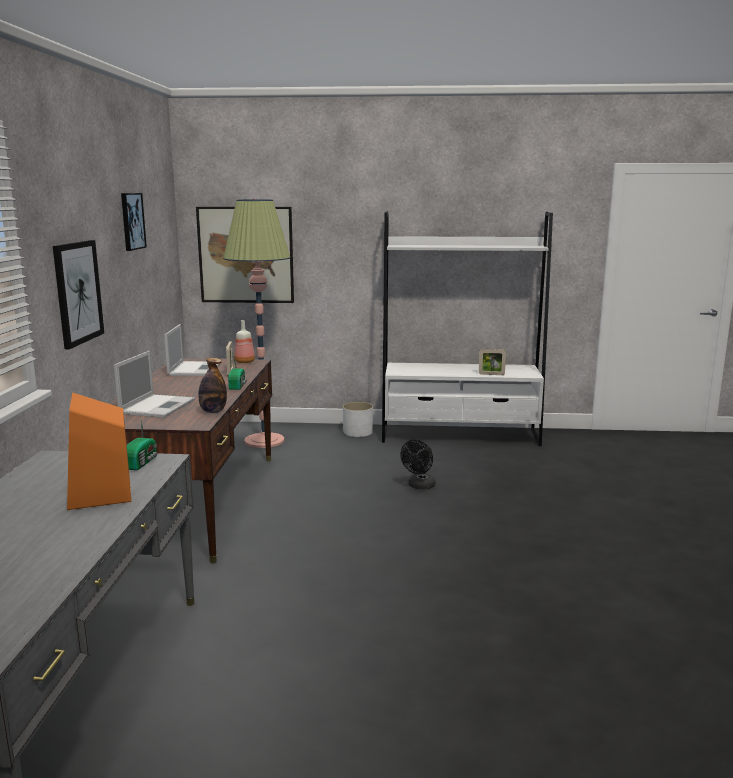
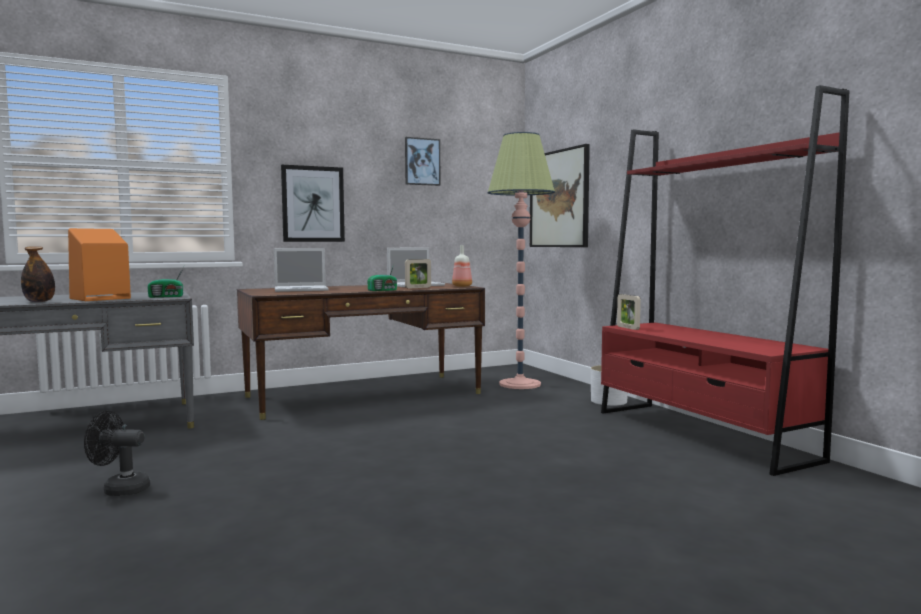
camera: 60 degrees right, 10 degrees down
bottle [198,358,227,413] -> bottle moved to [21,246,55,302]
white bookcase [382,211,553,446] -> red bookcase [601,85,849,476]
black fan [400,440,435,490] -> black fan moved to [84,411,150,496]
picture frame [479,349,506,375] -> picture frame moved to [617,294,641,330]

